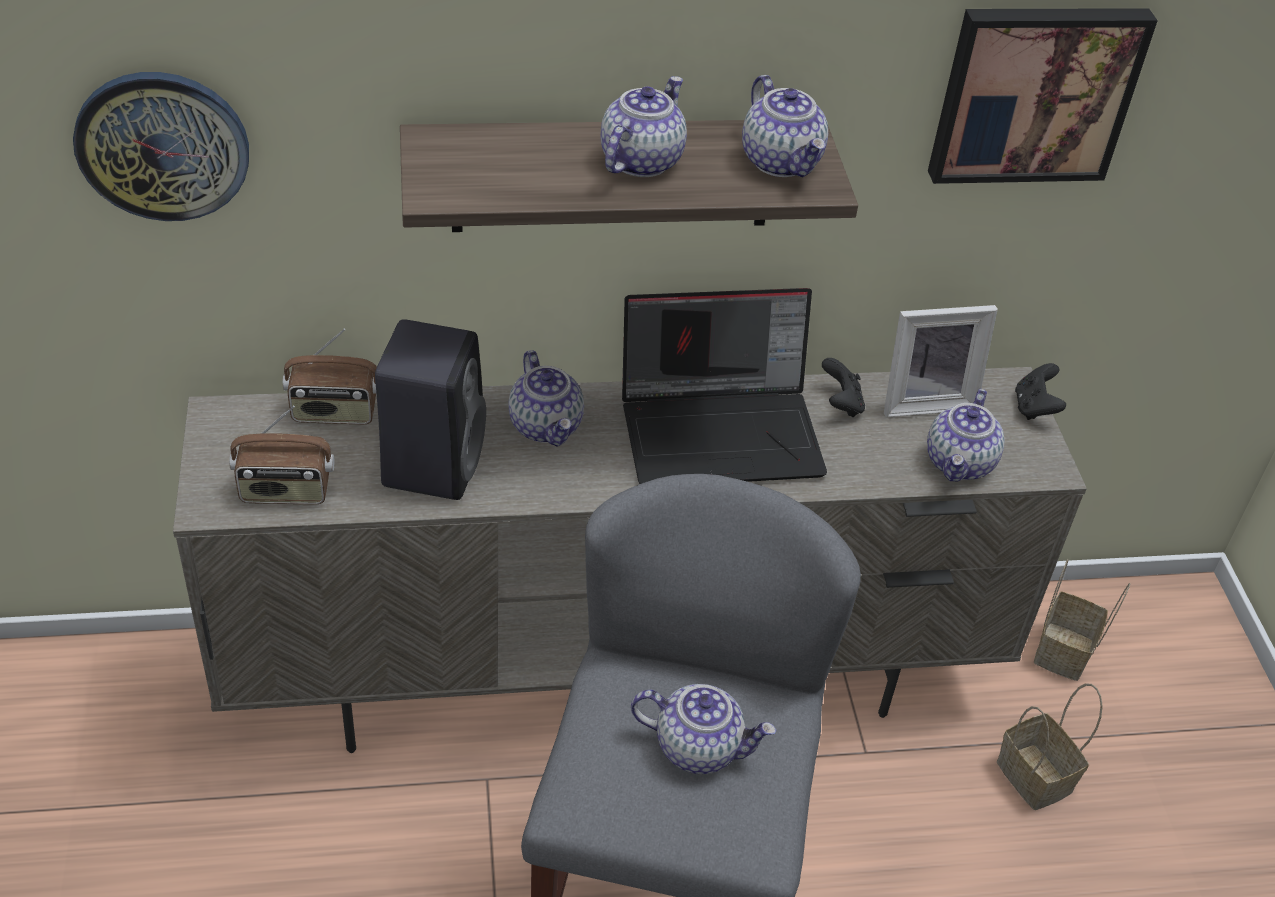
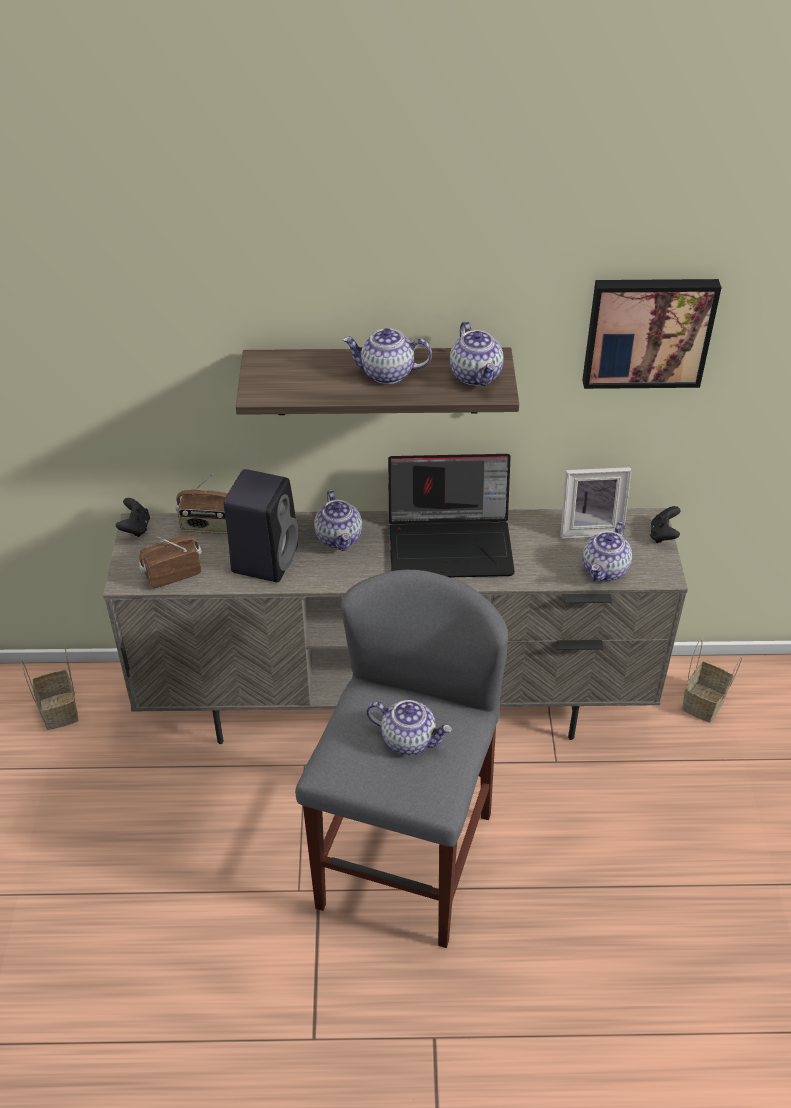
camera: 10 degrees right, 0 degrees up
wall clock [73,72,249,221] -> none
radio [229,406,334,504] -> radio turned 150 degrees clockwise [139,535,202,588]
teapot [600,76,687,177] -> teapot turned 120 degrees counterclockwise [343,328,432,384]
black game controller [822,358,865,418] -> black game controller moved to [116,498,150,537]
basket [997,683,1103,810] -> basket moved to [21,648,78,730]

